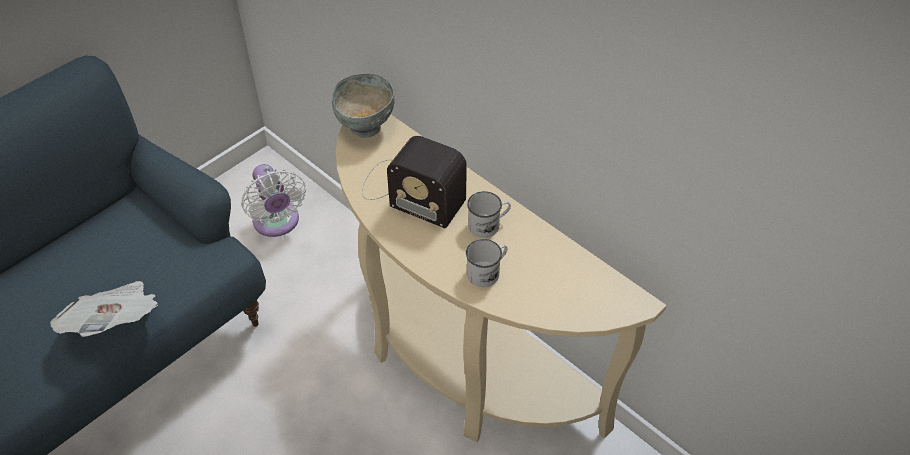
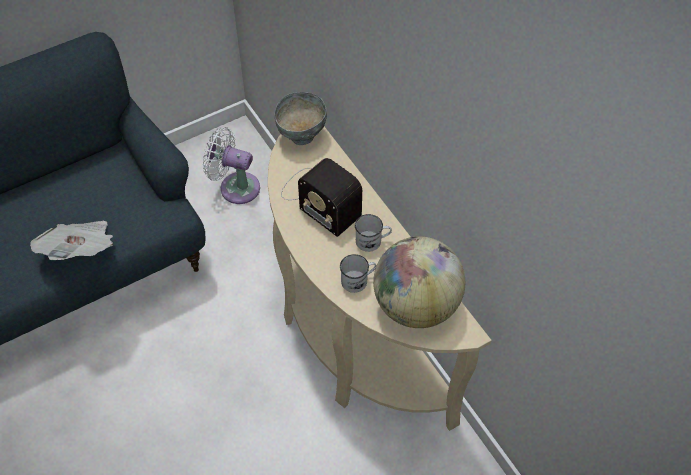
camera: 15 degrees right, 5 degrees up
white fan [241,164,306,237] -> white fan turned 120 degrees clockwise [203,127,260,204]
none -> globe [373,236,465,328]

